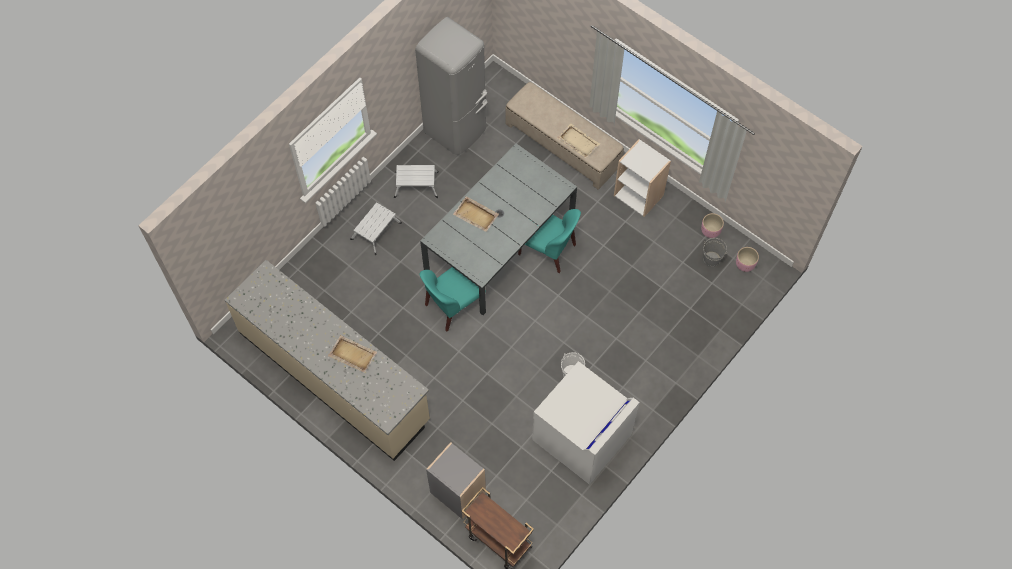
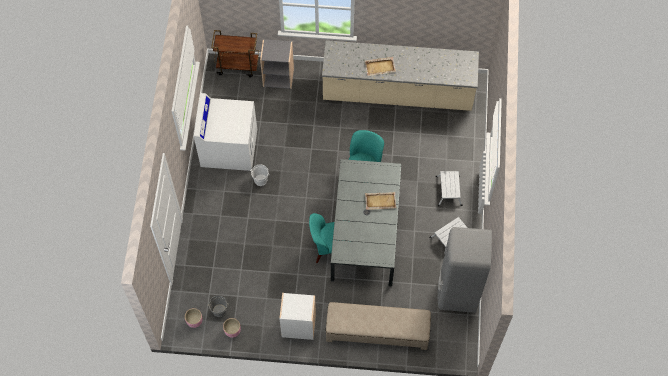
camera: 145 degrees right, 0 degrees up
beige tray [557,123,600,158] -> none

